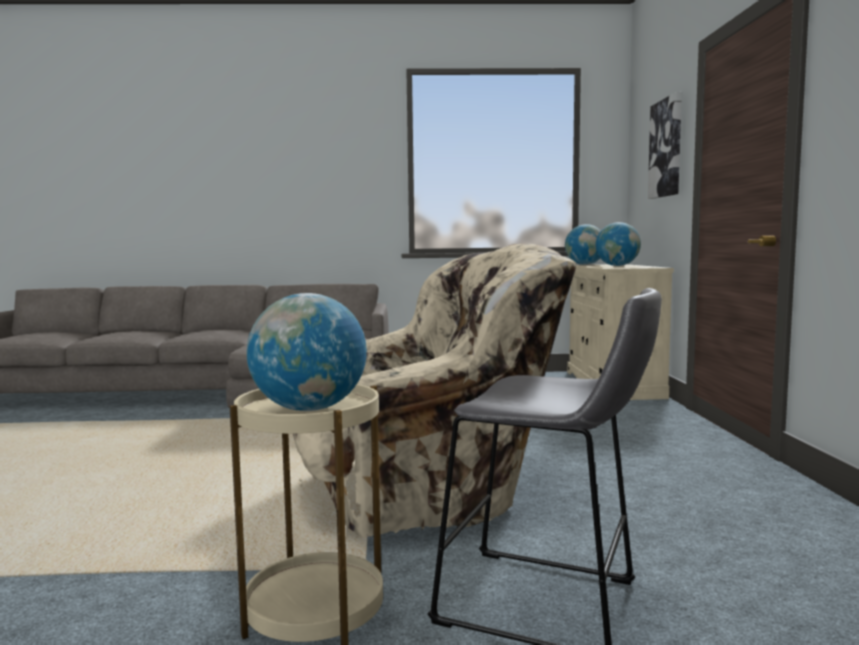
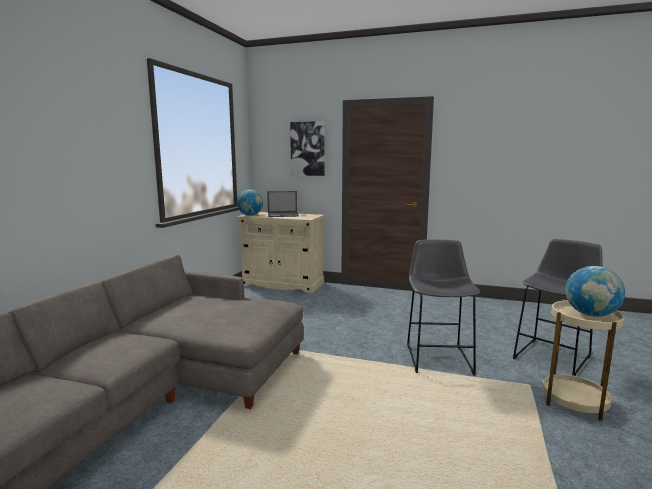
camera: 70 degrees left, 5 degrees up
beige armchair [293,244,576,539] -> grey stool [407,239,480,376]
globe [596,222,641,266] -> laptop [267,191,299,217]

